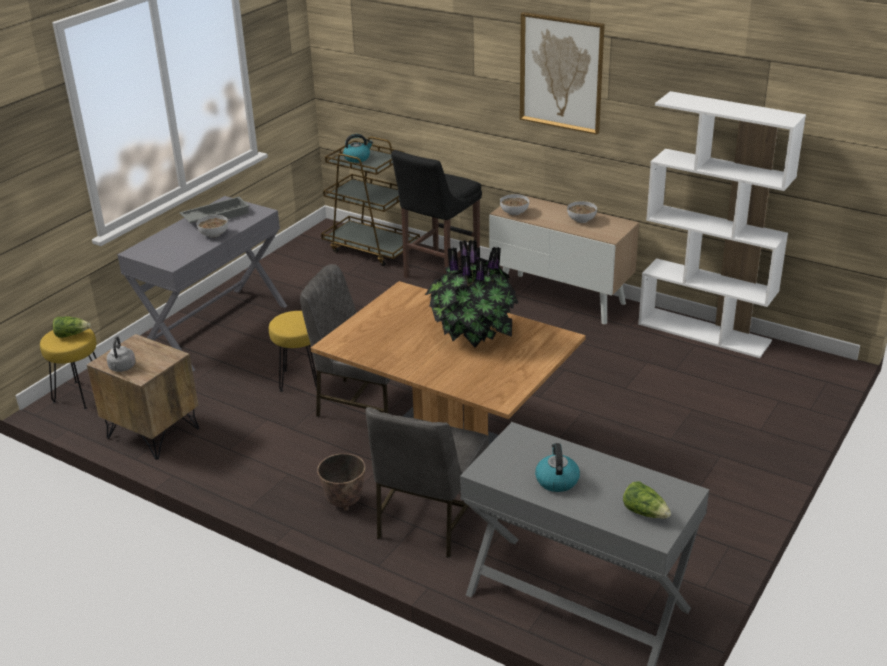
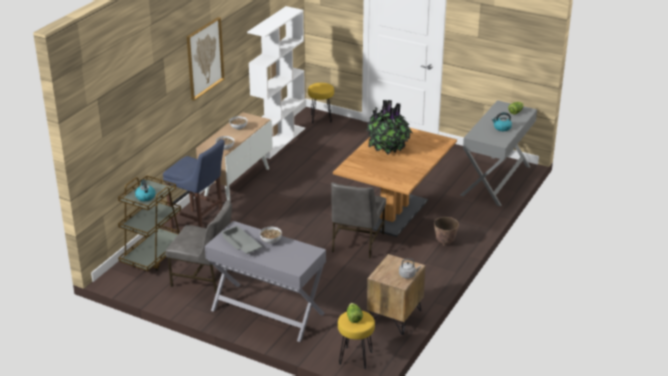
camera: 95 degrees left, 0 degrees up
yellow stool [269,311,317,392] -> yellow stool moved to [308,83,334,123]
grey chair [366,407,489,558] -> grey chair moved to [166,200,233,294]
black stool [391,150,482,278] -> blue stool [163,139,225,228]

